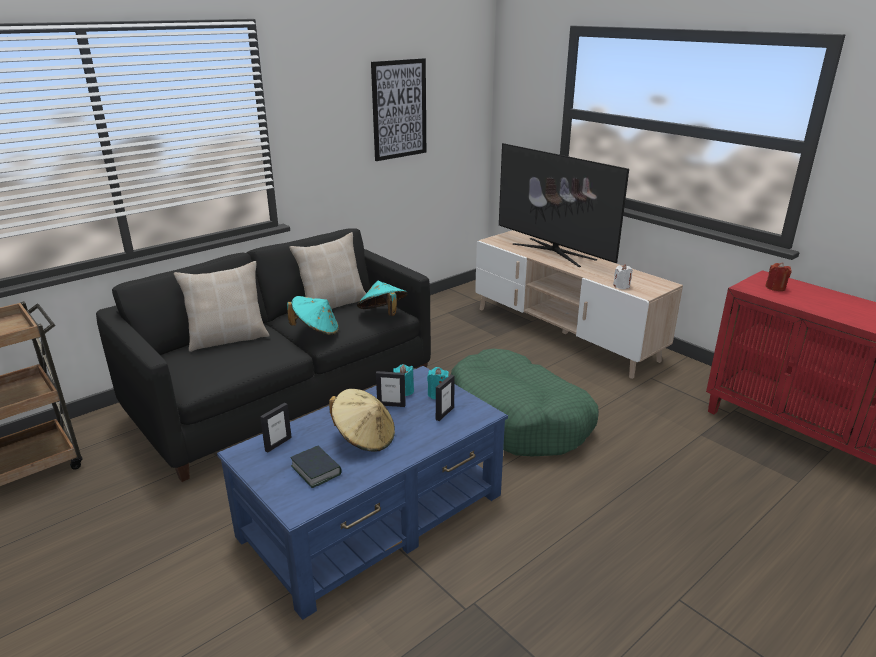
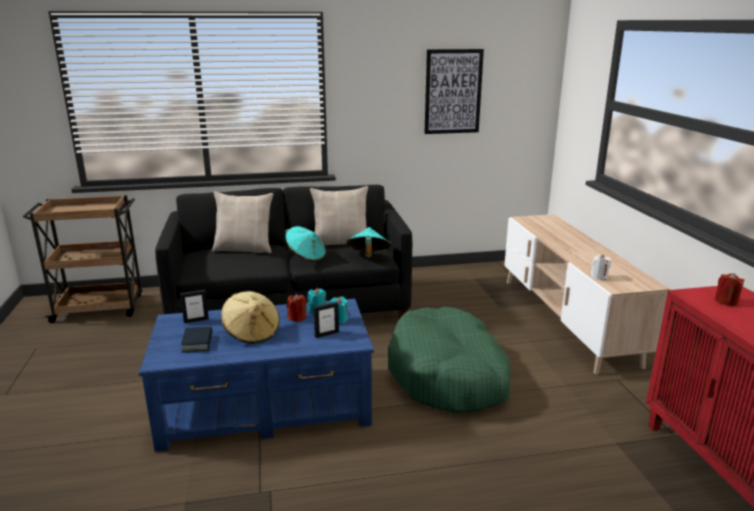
camera: 30 degrees right, 5 degrees down
picture frame [376,371,406,407] -> red candle [287,294,306,322]
television [499,143,629,267] -> none

